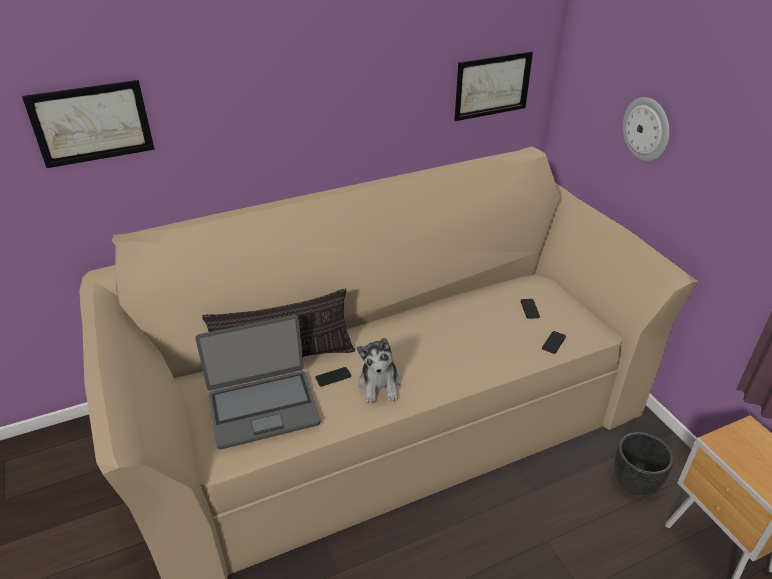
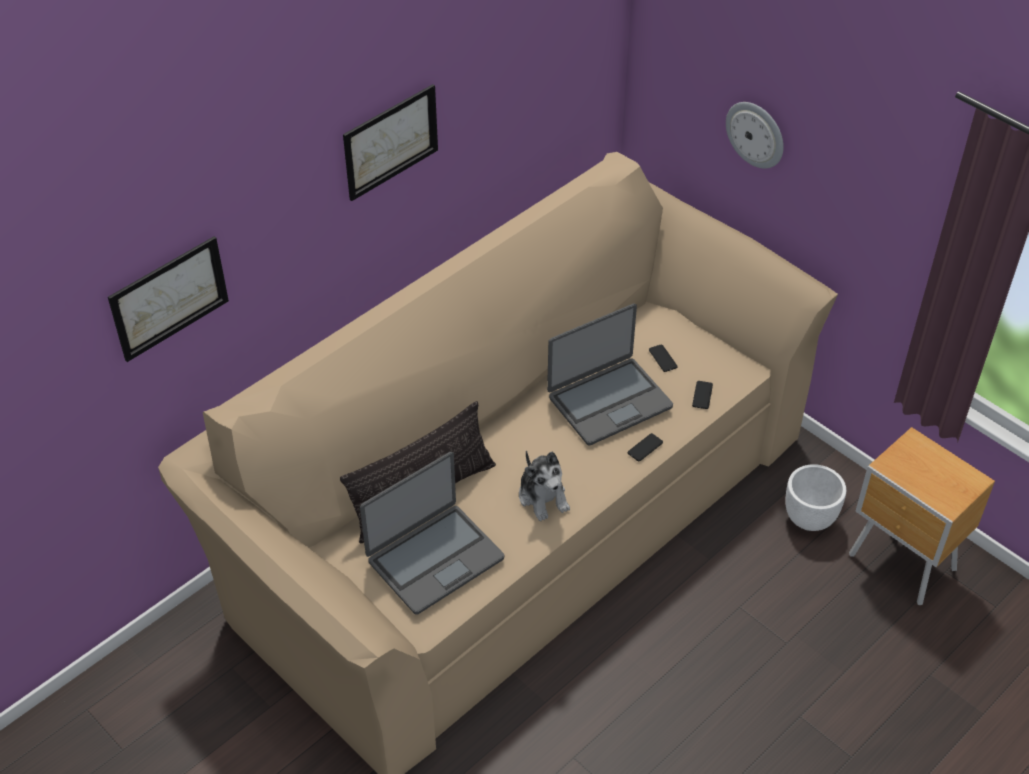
camera: 20 degrees left, 10 degrees up
phone [315,367,351,387] -> phone moved to [628,433,663,461]
picture [455,51,533,121] -> picture moved to [343,84,438,201]
black planter [614,432,674,495] -> white planter [785,464,846,531]
none -> laptop [547,303,673,446]

